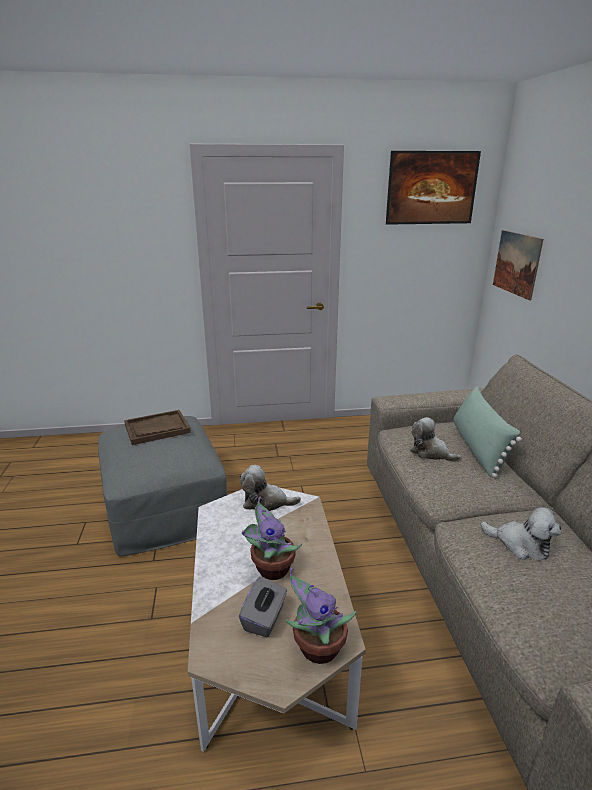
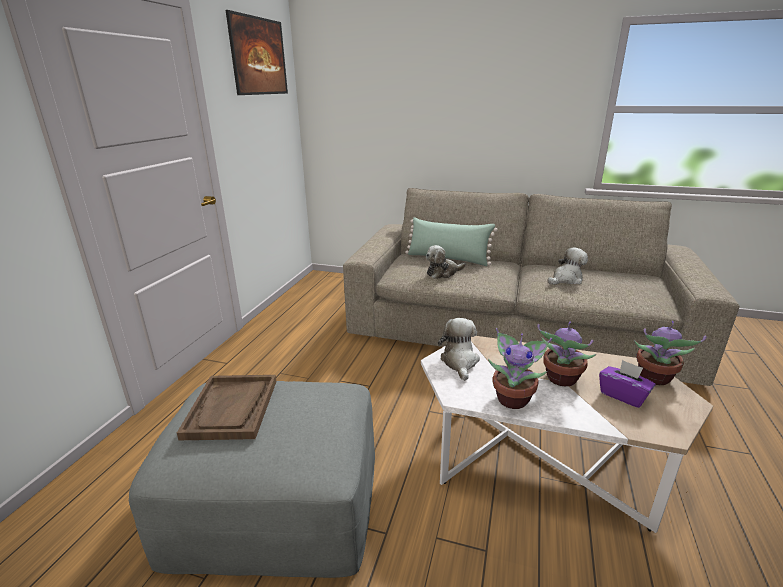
camera: 65 degrees left, 0 degrees up
plush toy [239,465,301,511] -> plush toy turned 150 degrees clockwise [438,318,480,381]
grey tissue box [239,576,287,637] -> purple tissue box [599,360,656,408]
picture [493,230,543,301] -> none
none -> potted plant [488,328,552,409]

